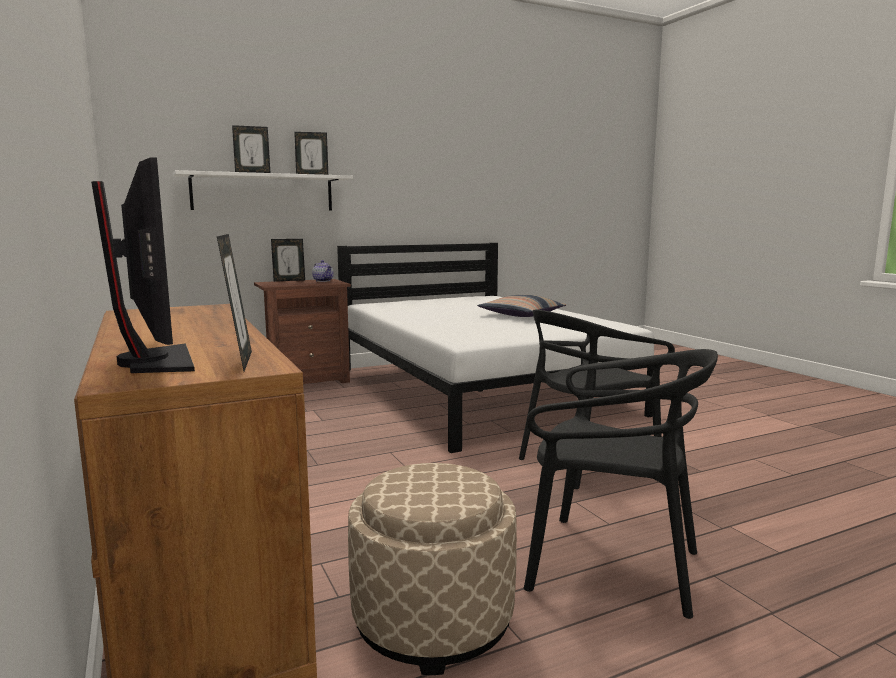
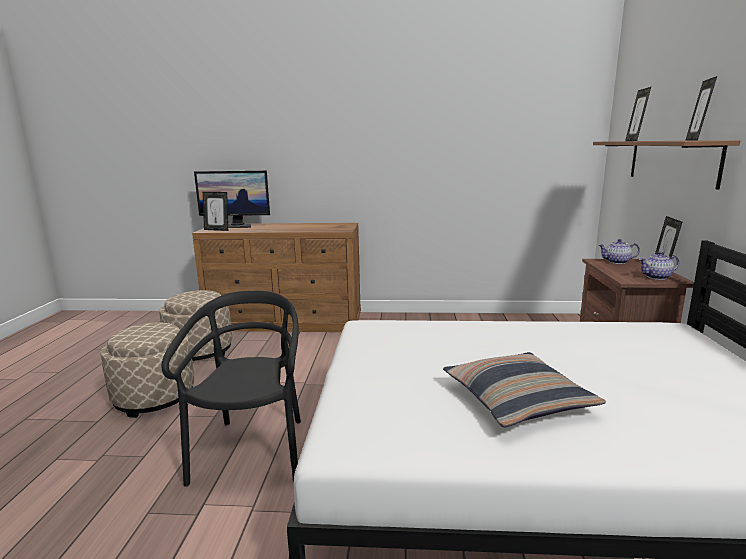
camera: 120 degrees right, 5 degrees up
white shelf [173,170,353,211] -> brown shelf [593,140,740,190]
black chair [524,349,718,619] -> beige ottoman [101,323,194,418]
none -> teapot [599,239,640,264]

